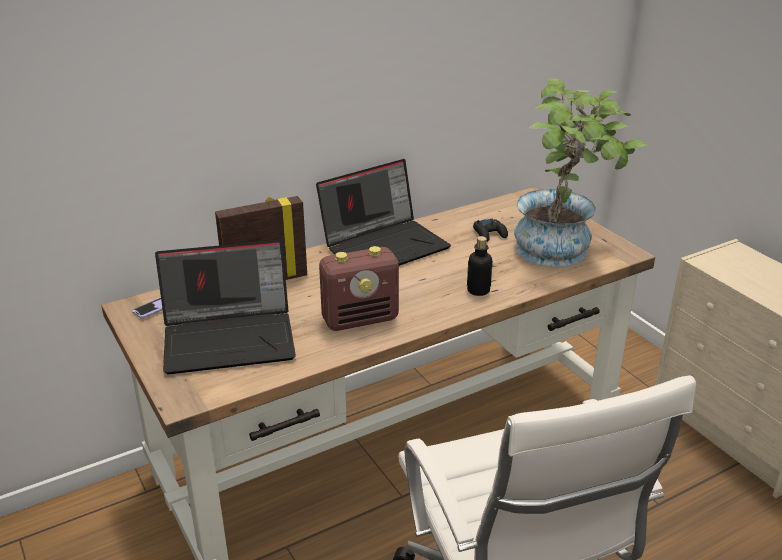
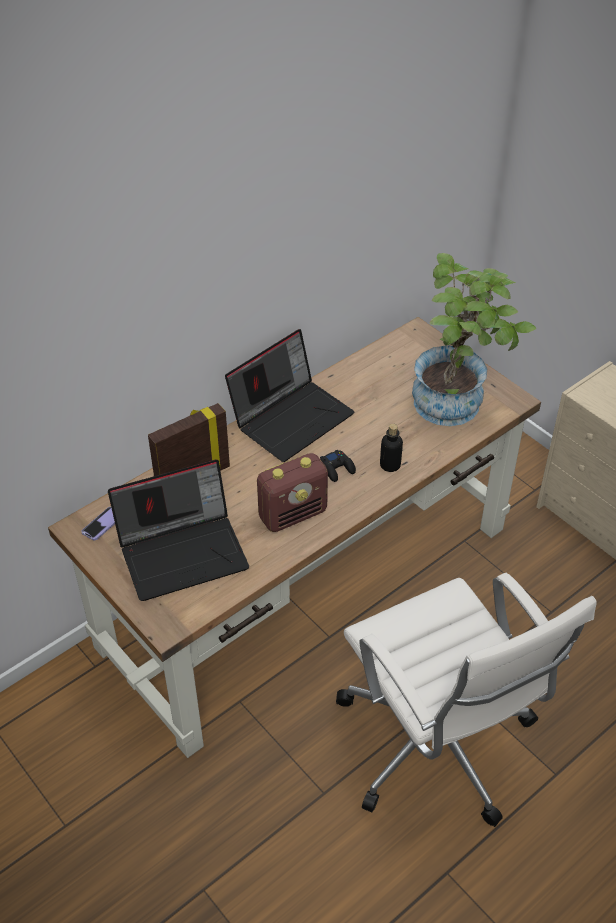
camera: 10 degrees left, 15 degrees up
black game controller [473,219,508,242] -> black game controller moved to [320,450,356,482]

